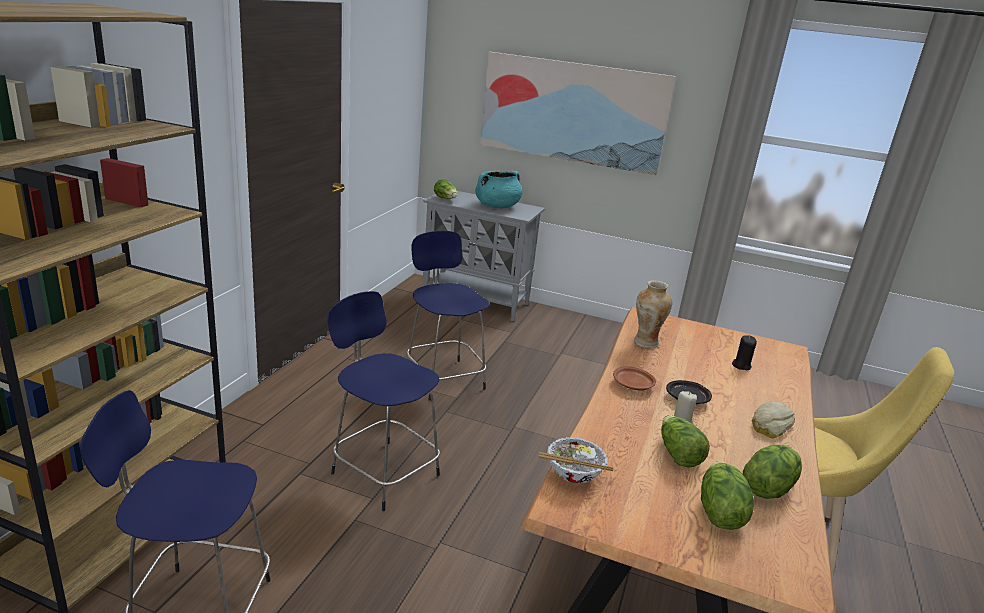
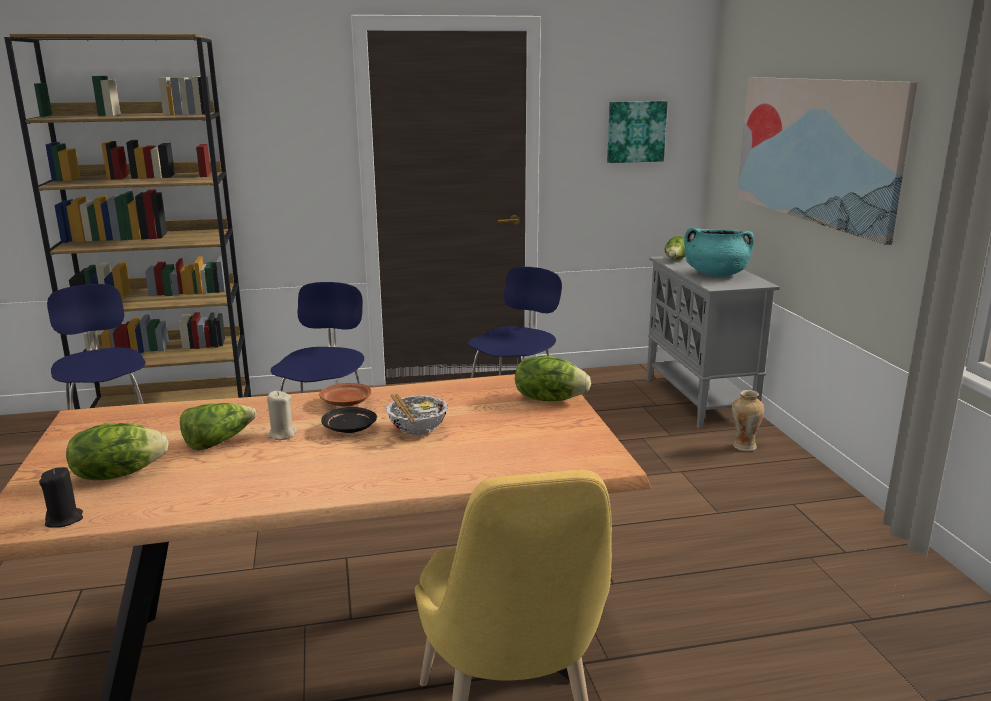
camera: 60 degrees right, 5 degrees down
bowl [539,437,613,483] -> bowl moved to [386,394,448,435]
vase [634,280,672,349] -> vase moved to [732,390,764,451]
black candle [732,335,757,370] -> black candle moved to [39,467,83,528]
lettuce [743,445,802,499] -> lettuce moved to [515,356,591,401]
bread [752,401,795,438] -> none
none -> picture [607,101,668,163]

